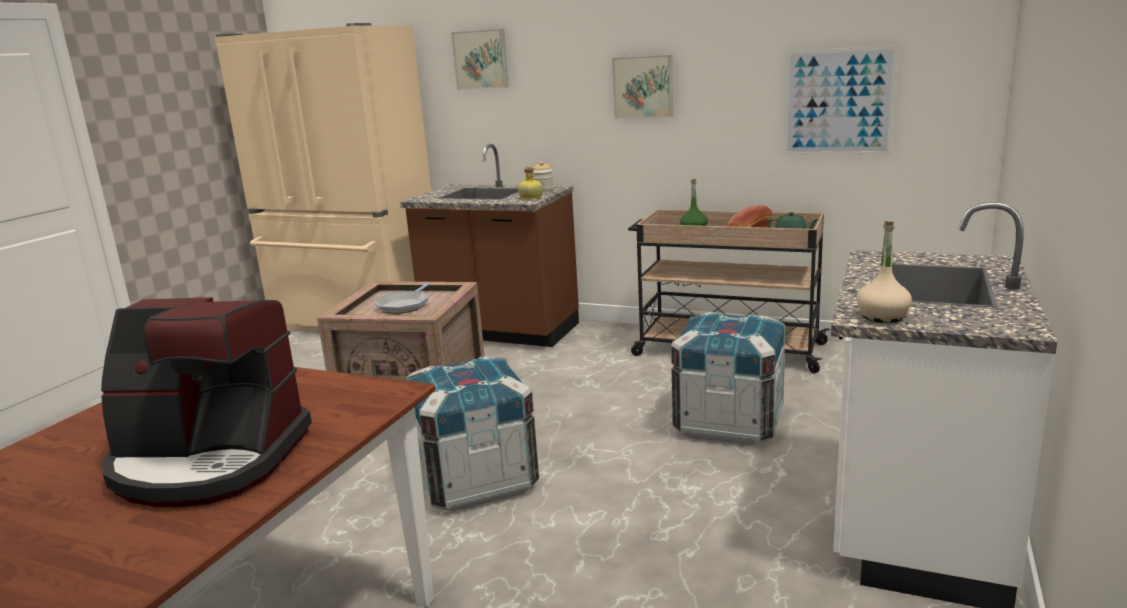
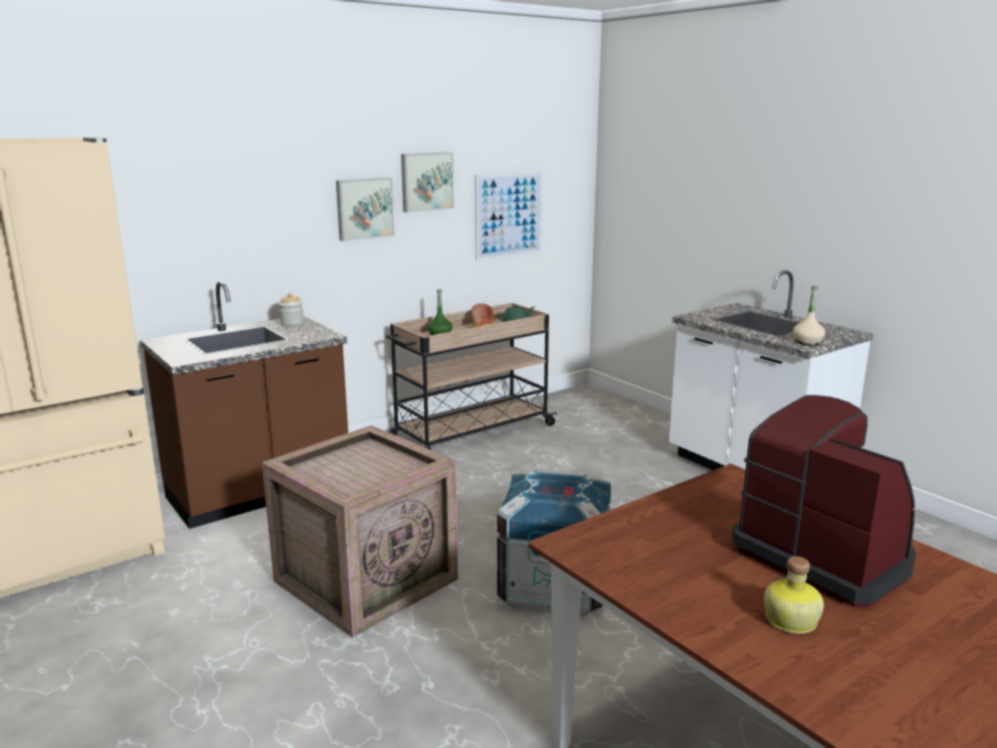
camera: 60 degrees left, 0 degrees up
coffee machine [101,297,312,507] -> coffee machine turned 75 degrees counterclockwise [732,395,916,608]
frying pan [374,282,431,314] -> none
picture [451,29,509,90] -> picture moved to [401,152,454,213]
bottle [518,167,543,200] -> bottle moved to [764,556,824,634]
crate [671,312,786,445] -> none

